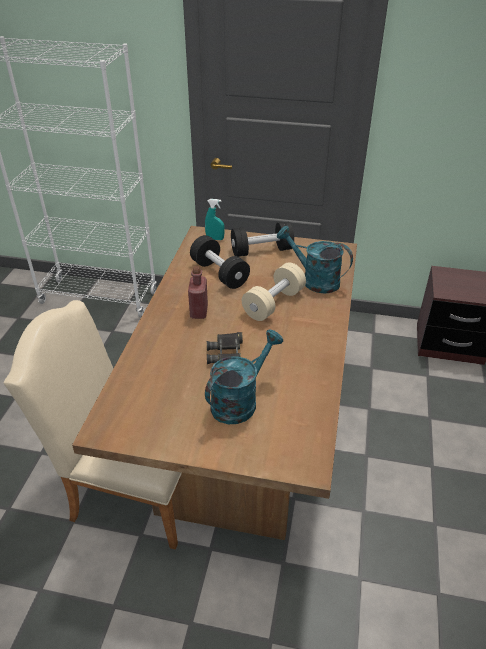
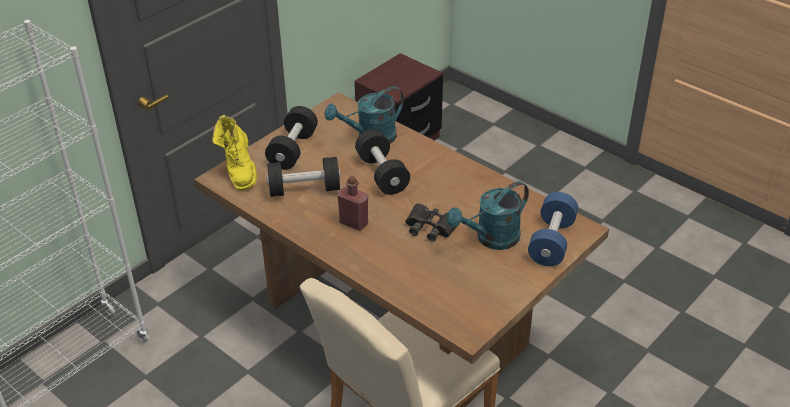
camera: 60 degrees left, 0 degrees up
turquoise spray bottle [205,199,224,240] -> yellow boot [212,115,257,190]
turquoise watering can [205,329,283,424] -> turquoise watering can turned 105 degrees counterclockwise [447,181,529,250]
beige dumbbell [242,262,306,321] -> black dumbbell [355,129,410,195]
none -> blue dumbbell [528,192,578,266]

